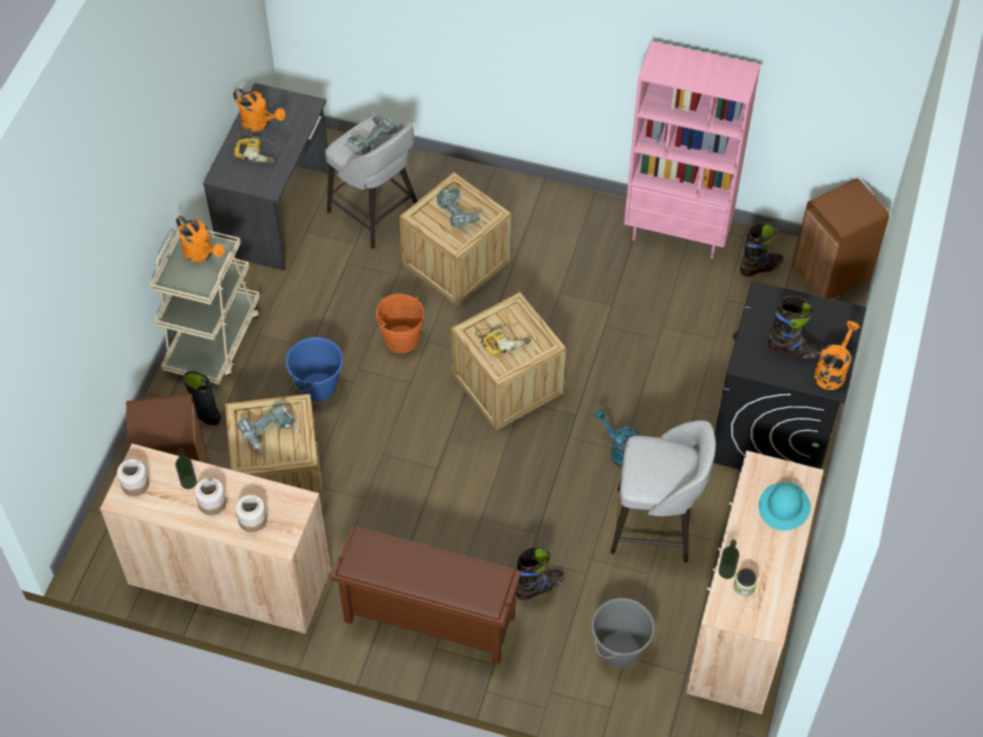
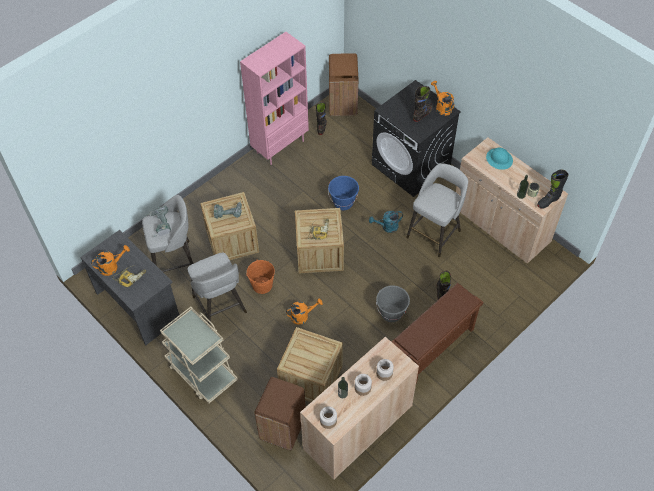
camera: 60 degrees left, 0 degrees up
orange watering can [176,216,225,262] -> orange watering can moved to [286,298,323,325]
black boot [184,371,221,426] -> black boot moved to [537,169,569,209]
power drill [237,403,299,455] -> none
blue bucket [286,337,343,401] -> blue bucket moved to [328,176,359,210]
grey bucket [591,598,655,667] -> grey bucket moved to [376,285,410,322]
none -> grey stool [188,253,247,326]

